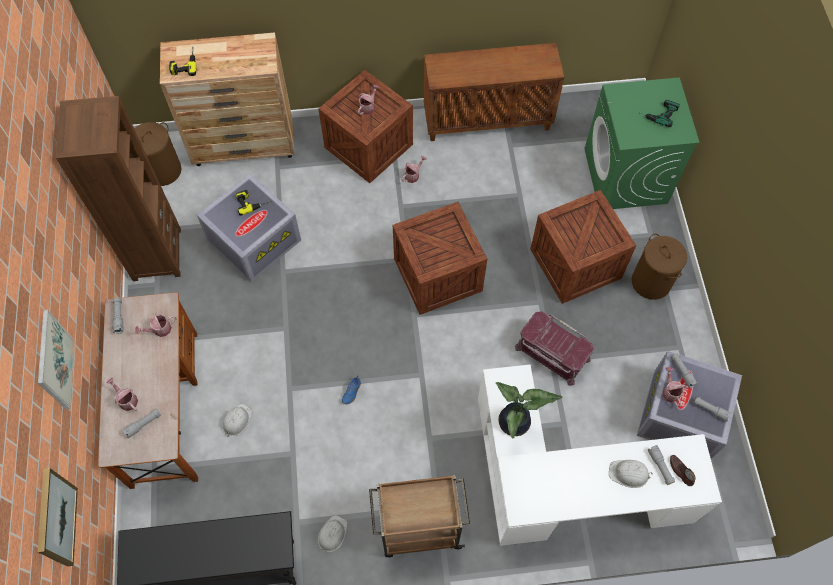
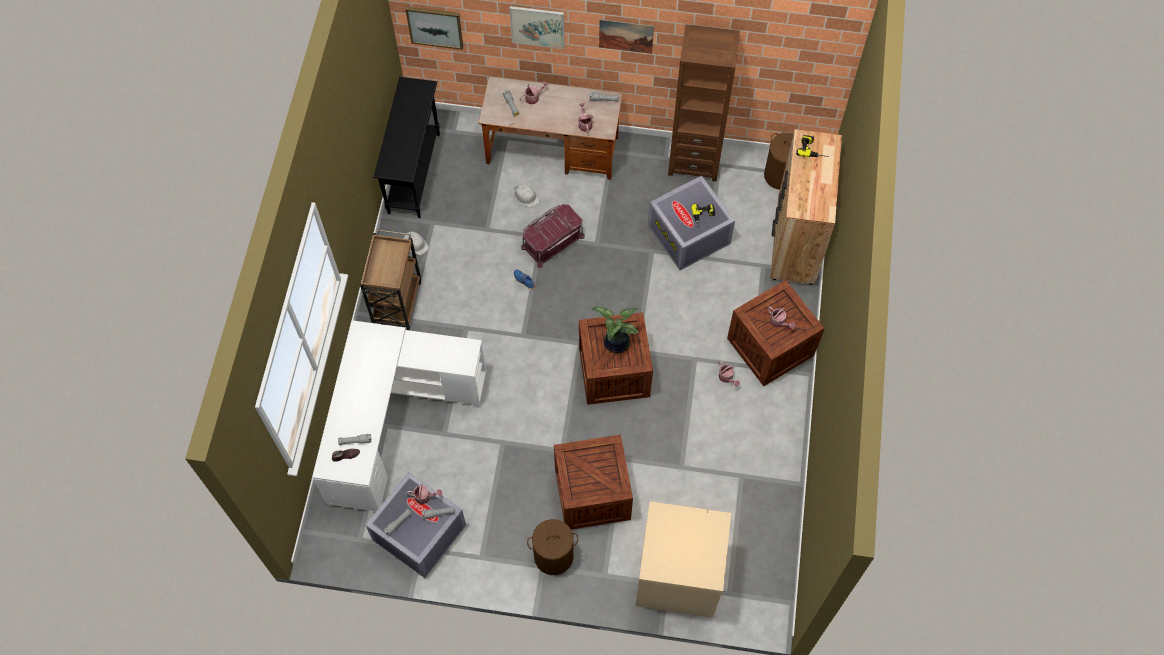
camera: 105 degrees right, 0 degrees up
brown cabinet [424,43,564,141] -> none
potted plant [496,382,563,439] -> potted plant moved to [592,306,638,354]
red storage box [515,311,594,386] -> red storage box moved to [521,204,585,268]
green washing machine [584,77,700,209] -> beige washing machine [635,501,731,618]
white hard hat [609,460,653,488] -> none
power drill [640,100,680,127] -> none
none -> picture [599,19,654,54]

